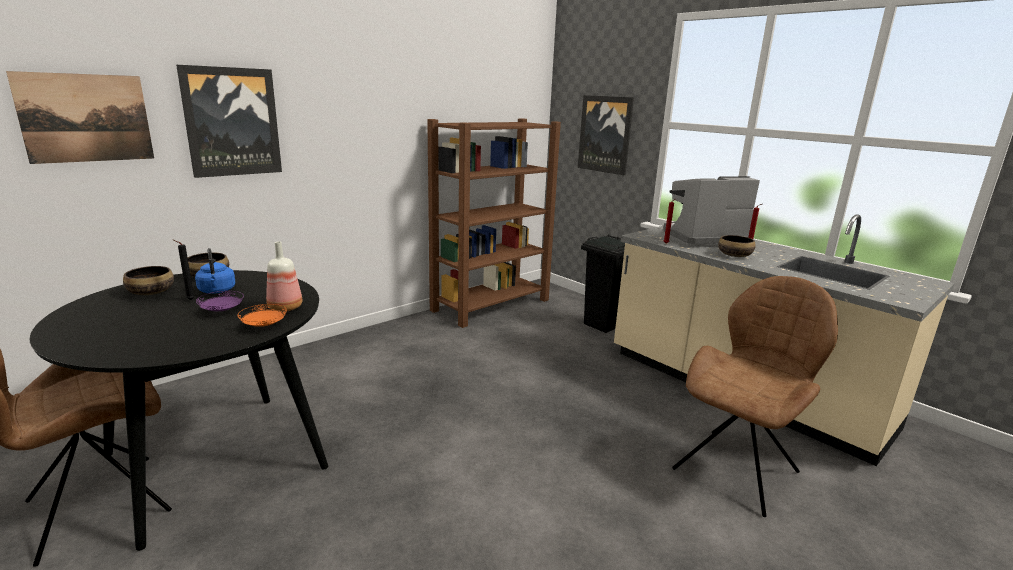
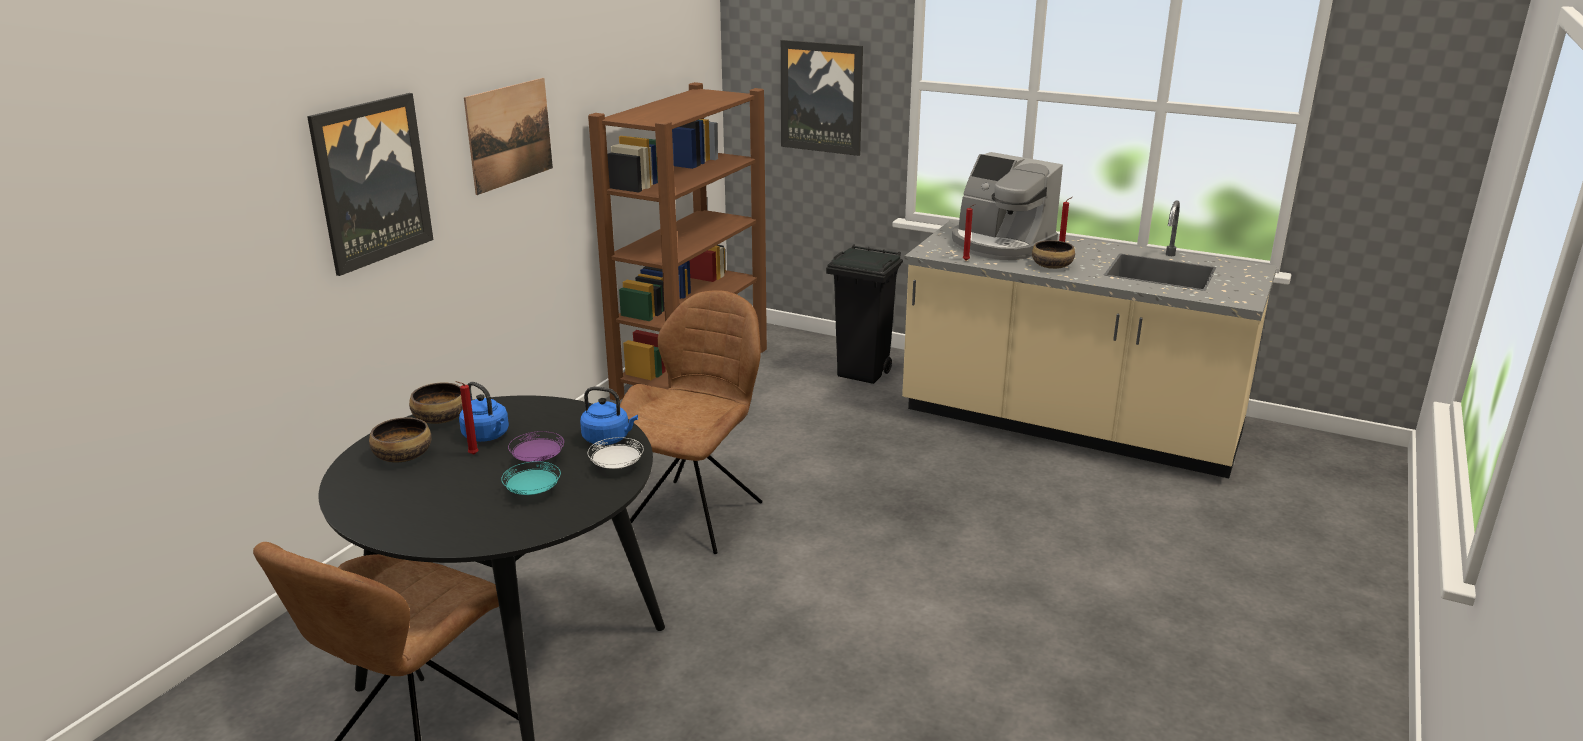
camera: 20 degrees left, 5 degrees up
picture [6,71,154,164] -> picture moved to [464,78,553,195]
black candle [174,240,195,300] -> red candle [456,381,478,455]
orange plate [238,304,287,327] -> white plate [588,437,644,469]
bottle [266,241,302,312] -> blue kettle [580,387,638,445]
coffee machine [663,176,760,248] -> coffee machine turned 105 degrees counterclockwise [952,152,1063,260]
brown chair [672,276,838,517] -> brown chair moved to [620,290,762,554]
none -> turquoise plate [501,461,561,495]

